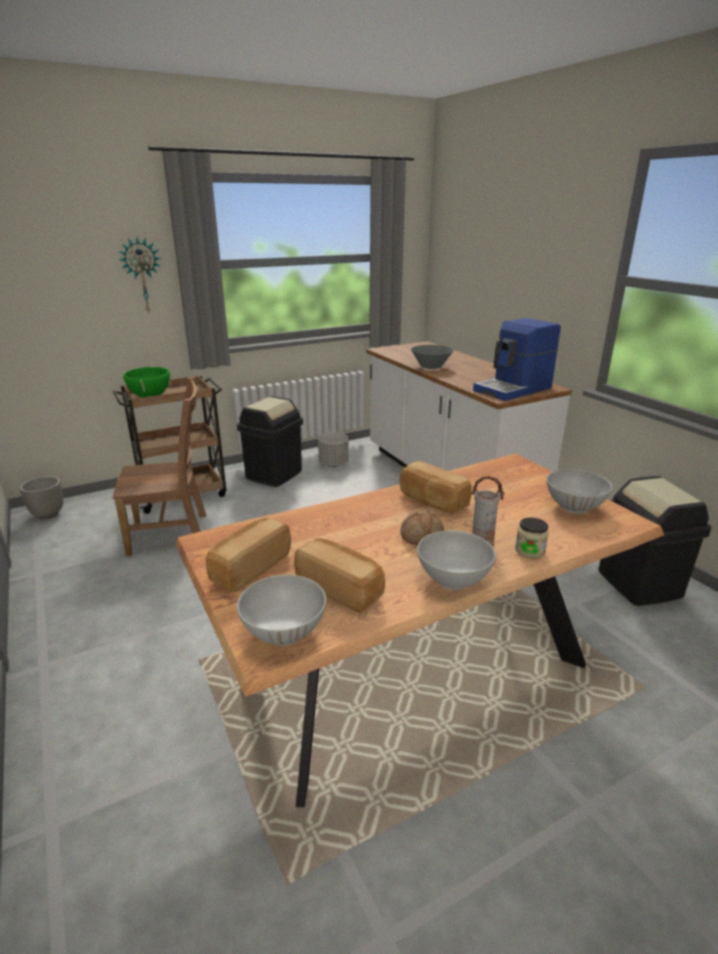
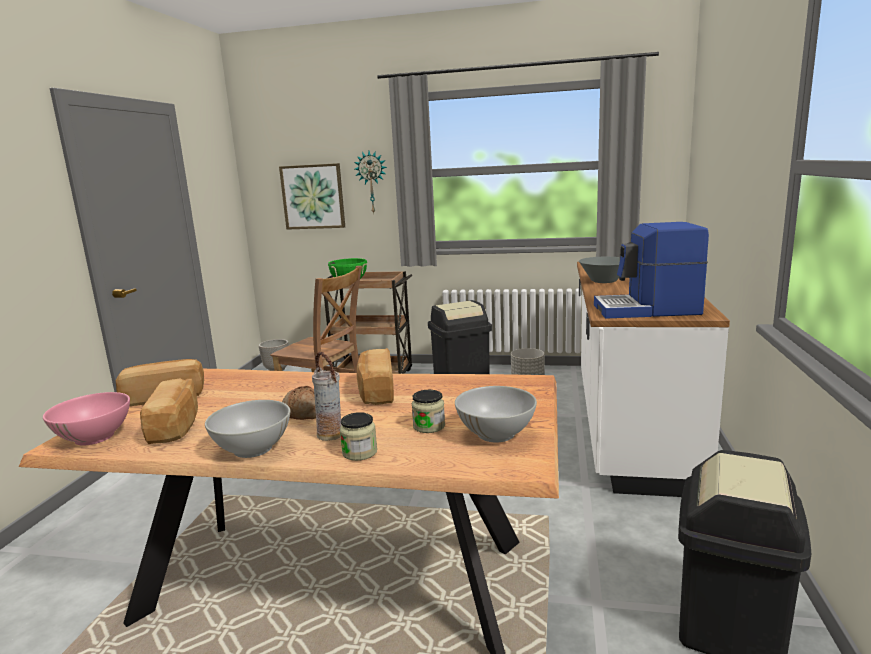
camera: 40 degrees right, 10 degrees down
white bowl [237,575,326,646] -> pink bowl [43,392,130,446]
none -> picture [279,163,345,230]
none -> jar [412,390,445,433]

